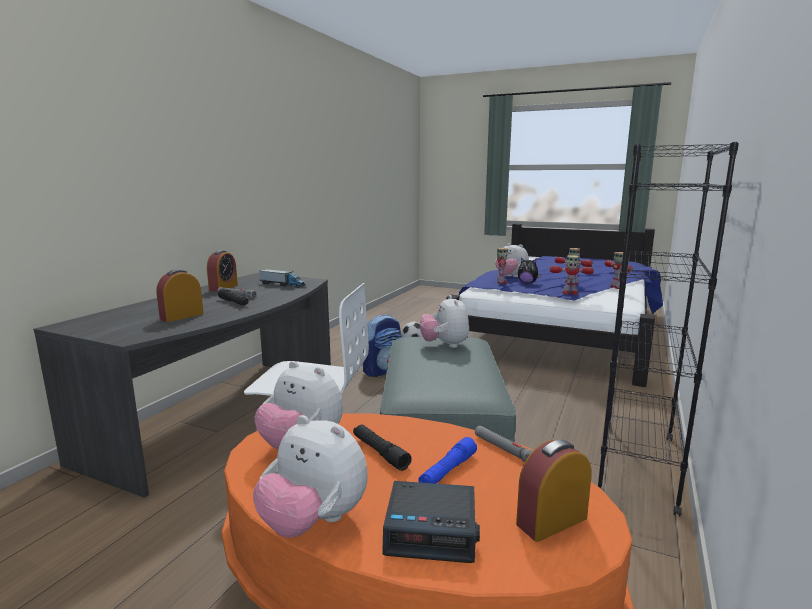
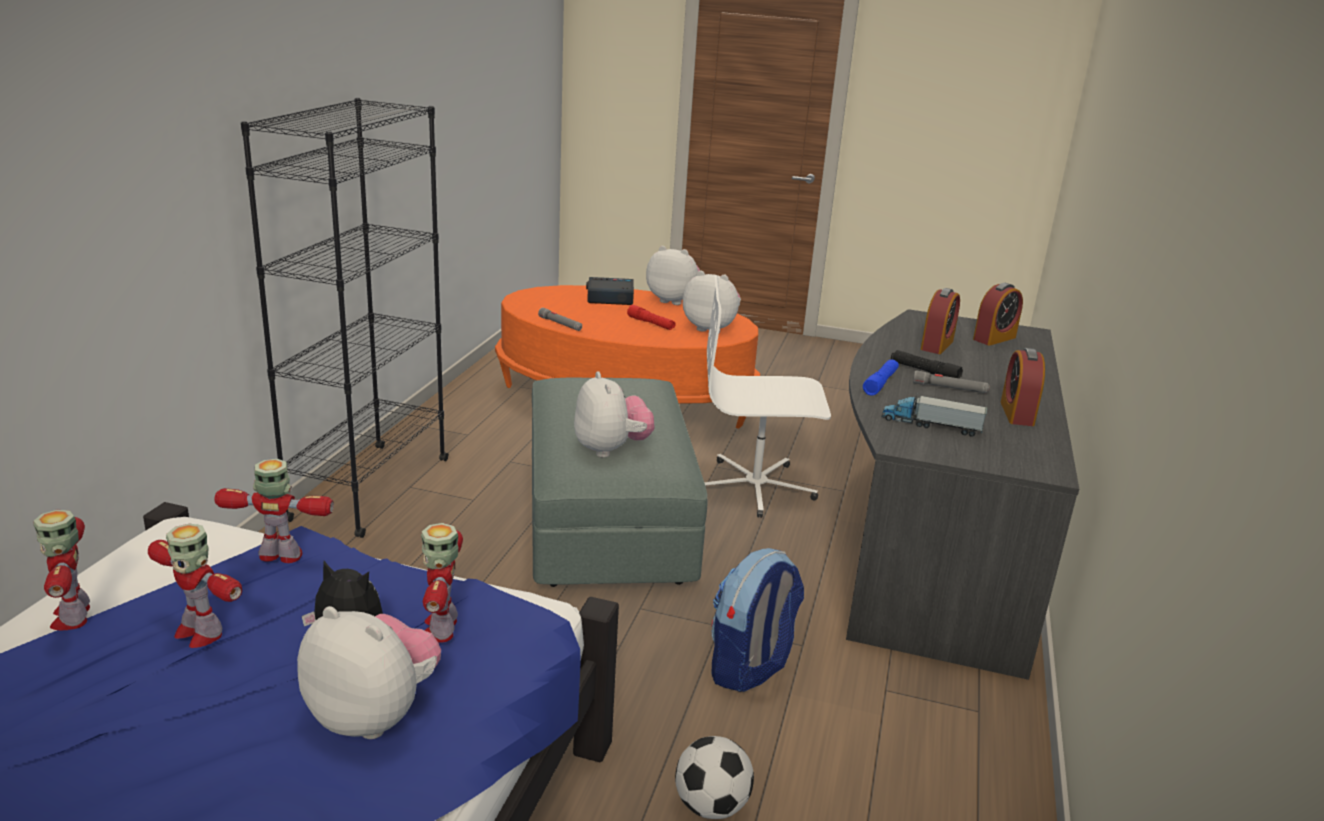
camera: 170 degrees right, 10 degrees up
black flashlight [353,424,412,471] -> red flashlight [627,305,676,330]
blue flashlight [418,437,477,484] -> blue flashlight moved to [863,359,899,396]
alarm clock [516,440,591,542] -> alarm clock moved to [973,283,1023,346]

